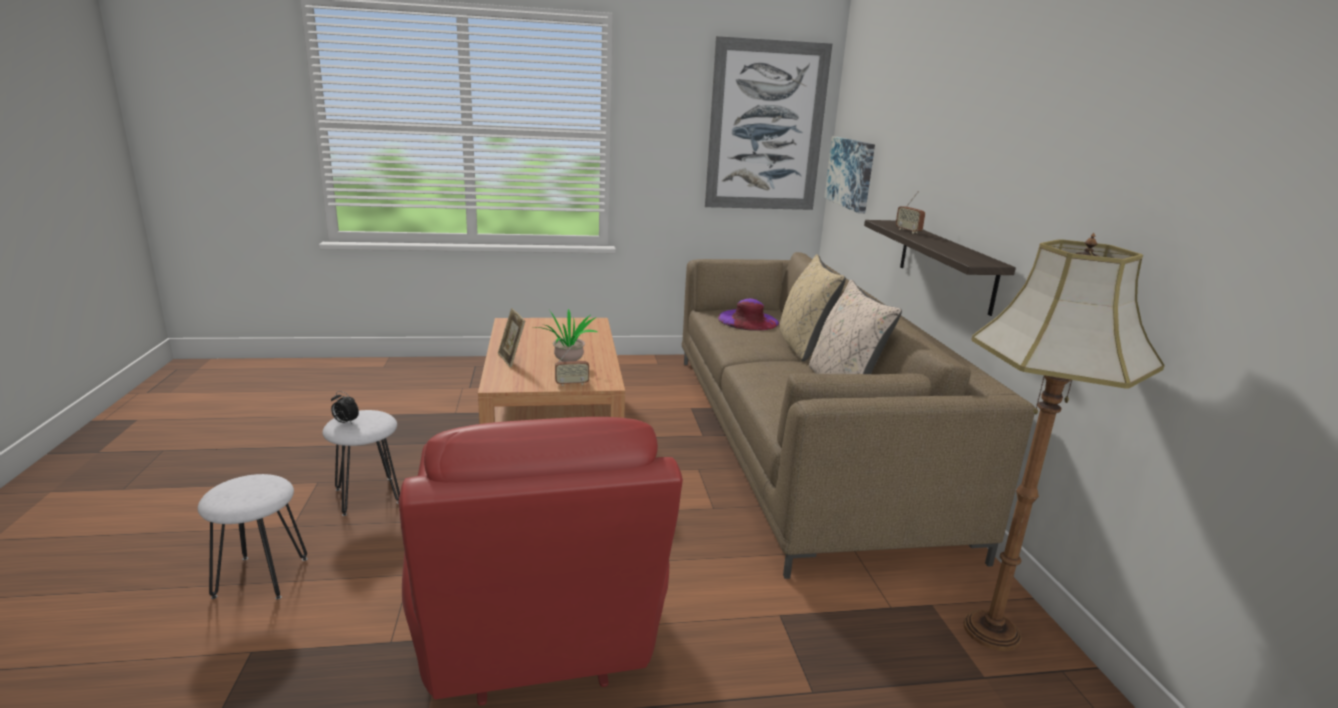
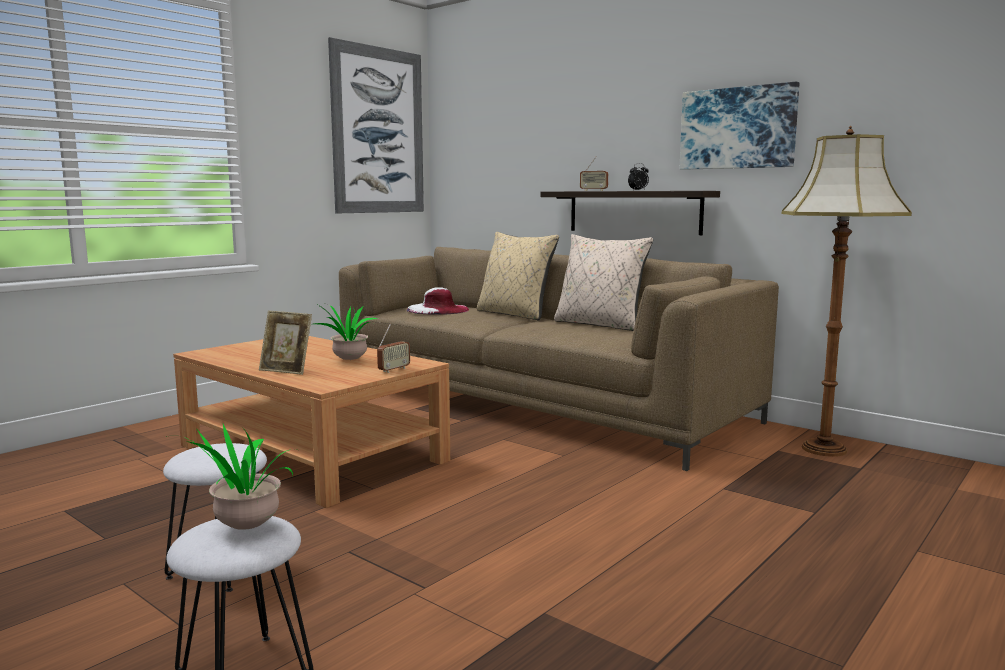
camera: 40 degrees left, 10 degrees down
alarm clock [331,391,359,424] -> alarm clock moved to [628,163,649,190]
red armchair [399,417,683,706] -> none
purple hat [718,299,779,330] -> white hat [407,287,469,315]
picture [824,137,875,214] -> picture moved to [680,82,799,170]
none -> potted plant [166,424,296,530]

